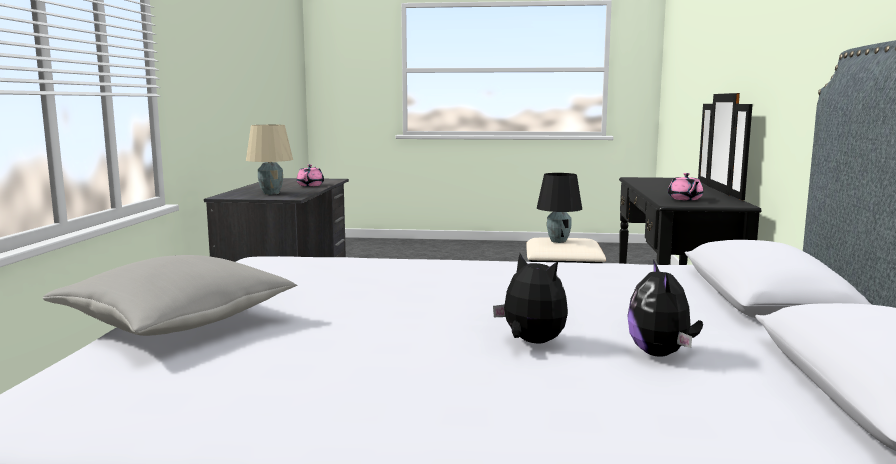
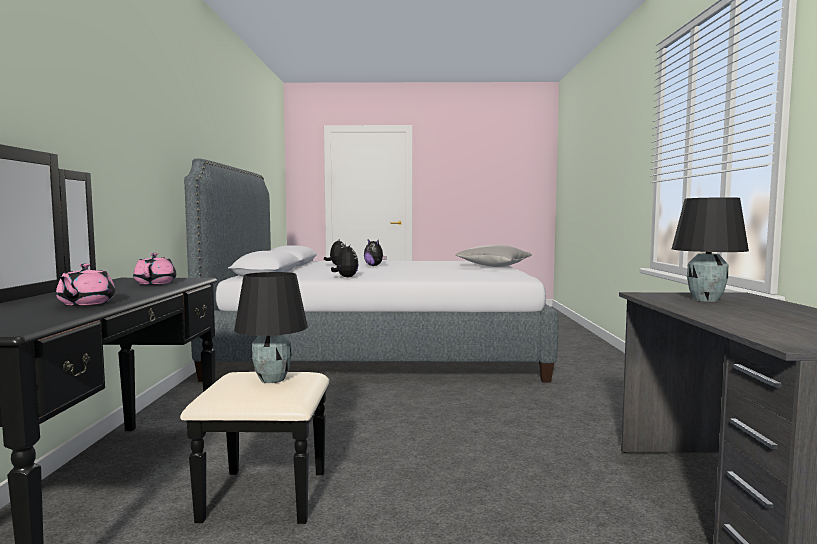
camera: 175 degrees right, 5 degrees down
beige table lamp [246,125,293,195] -> black table lamp [672,197,749,302]
pink teapot [297,164,324,186] -> pink teapot moved to [56,263,115,306]
none -> plush toy [331,244,359,277]

